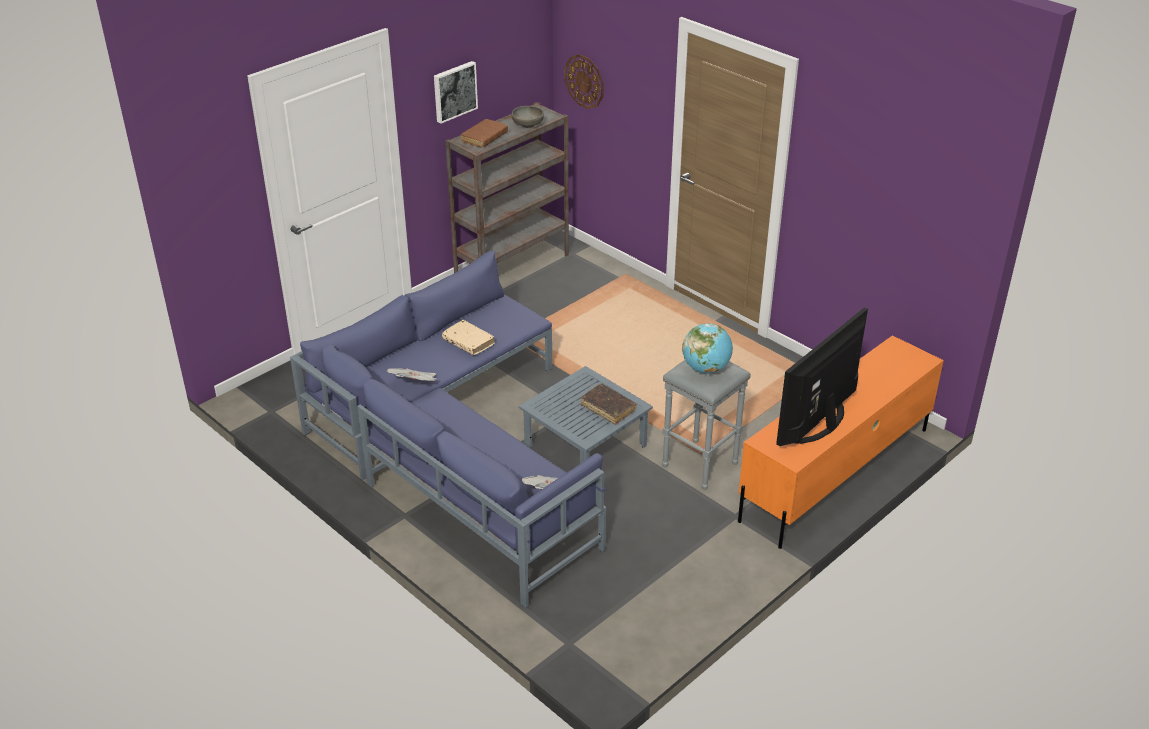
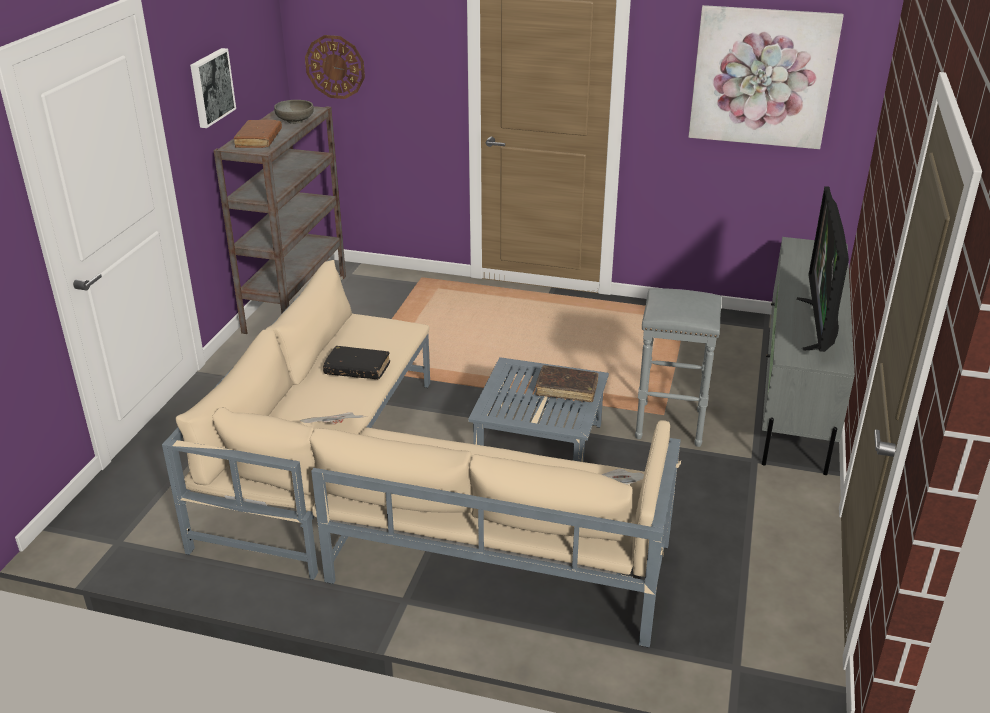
camera: 30 degrees left, 5 degrees down
blue sofa [290,251,653,608] -> beige sofa [162,260,681,648]
beige book [442,320,495,355] -> black book [323,346,390,379]
globe [682,323,733,374] -> none
orange tv stand [738,335,944,549] -> grey tv stand [762,237,855,475]
none -> picture [689,5,844,149]

